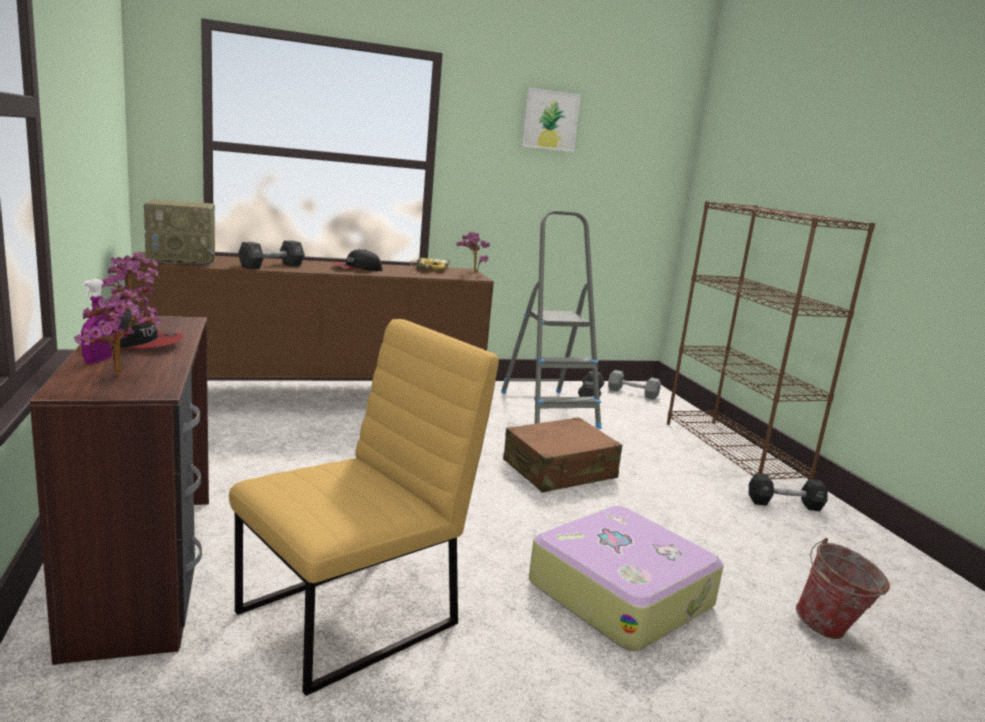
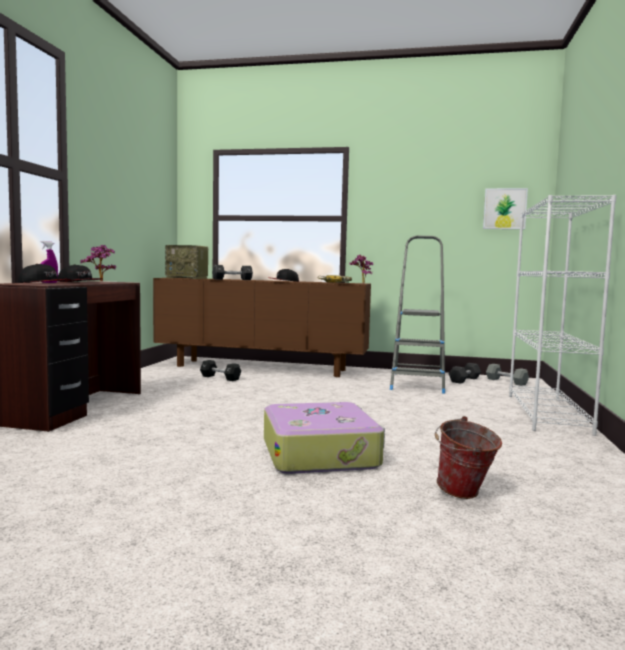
camera: 30 degrees right, 10 degrees down
potted plant [74,289,160,375] -> cap [18,264,71,283]
yellow chair [229,319,499,696] -> none
brown suitcase [503,417,622,493] -> none
picture [522,88,581,152] -> picture moved to [483,188,528,229]
brown bookcase [667,201,875,479] -> white bookcase [509,195,616,436]
black dumbbell [749,473,827,511] -> black dumbbell moved to [200,360,241,381]

